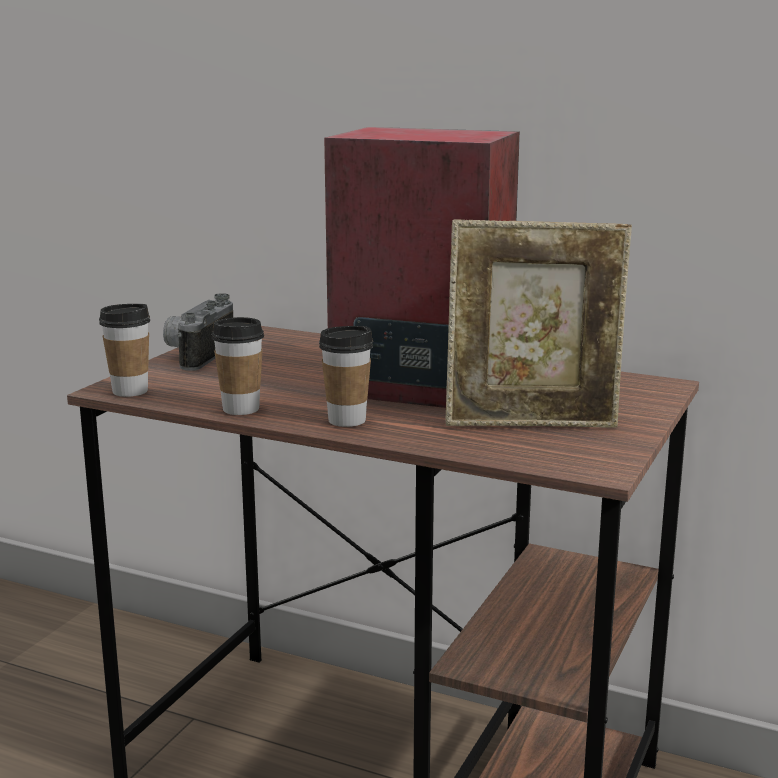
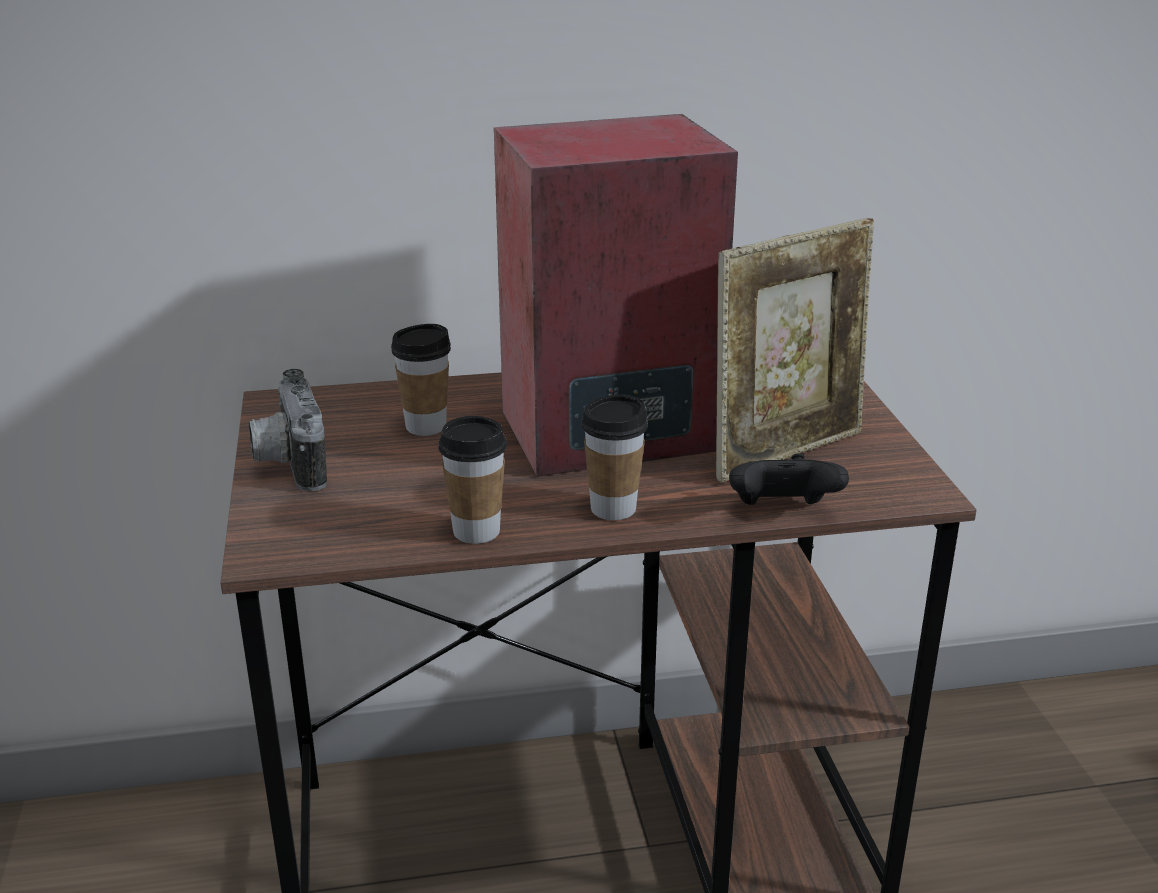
camera: 35 degrees left, 10 degrees up
cup [99,304,150,397] -> cup moved to [391,324,451,436]
none -> black game controller [729,454,849,505]

